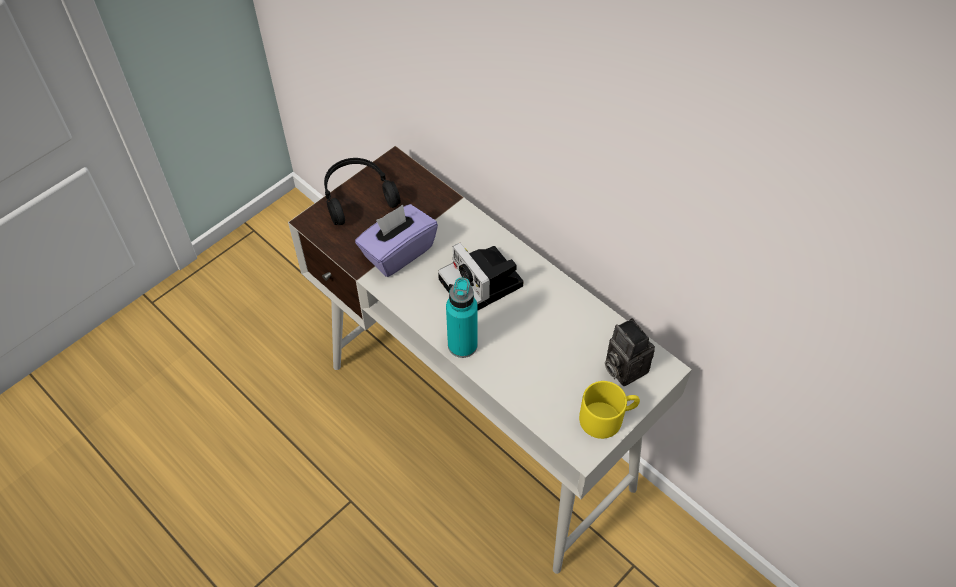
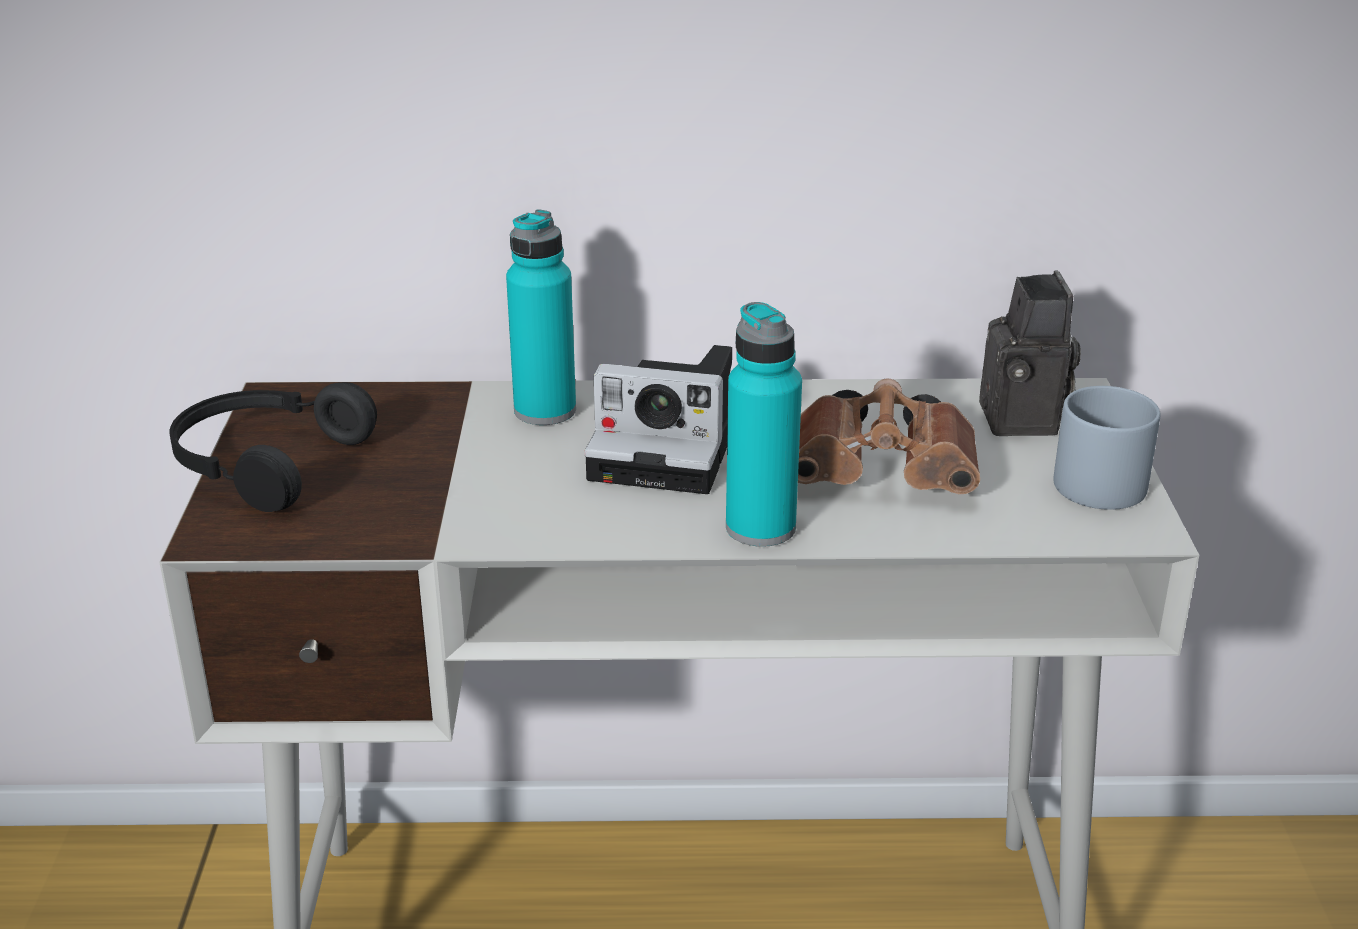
camera: 45 degrees left, 25 degrees down
purple tissue box [355,204,438,277] -> none
yellow mug [579,381,640,439] -> grey mug [1054,386,1161,510]
camera [605,318,655,386] -> camera turned 105 degrees counterclockwise [979,271,1081,436]
none -> turquoise bottle [506,210,576,425]
none -> brown binoculars [798,378,980,494]

